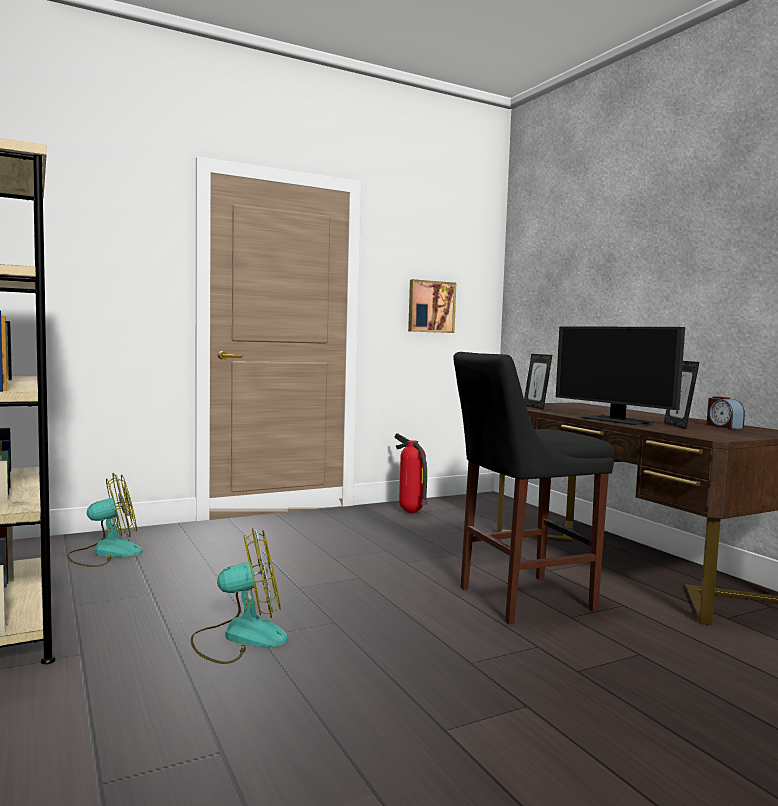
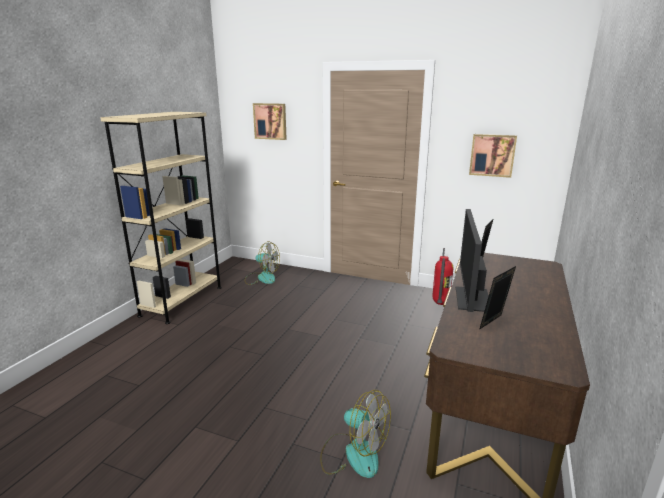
camera: 50 degrees right, 15 degrees up
fan [191,528,287,664] -> fan moved to [320,390,391,478]
black stool [453,352,614,624] -> none
alarm clock [707,396,745,429] -> none
none -> picture [253,103,287,140]

